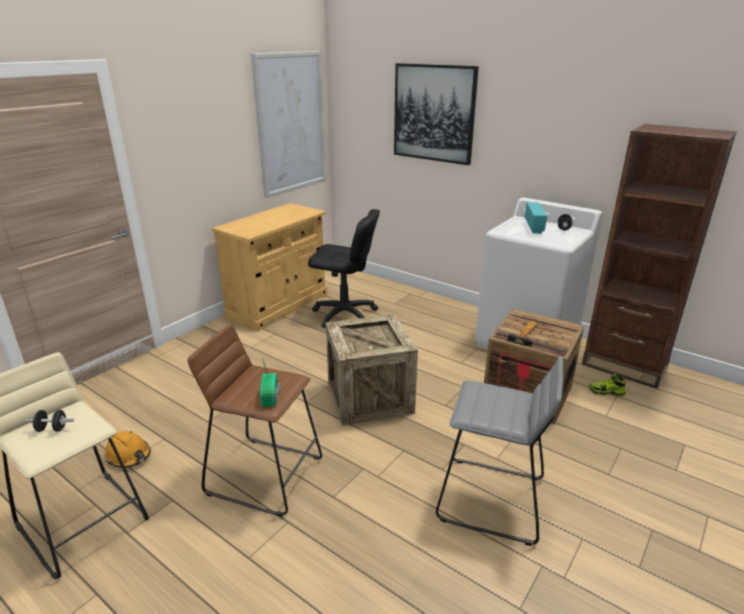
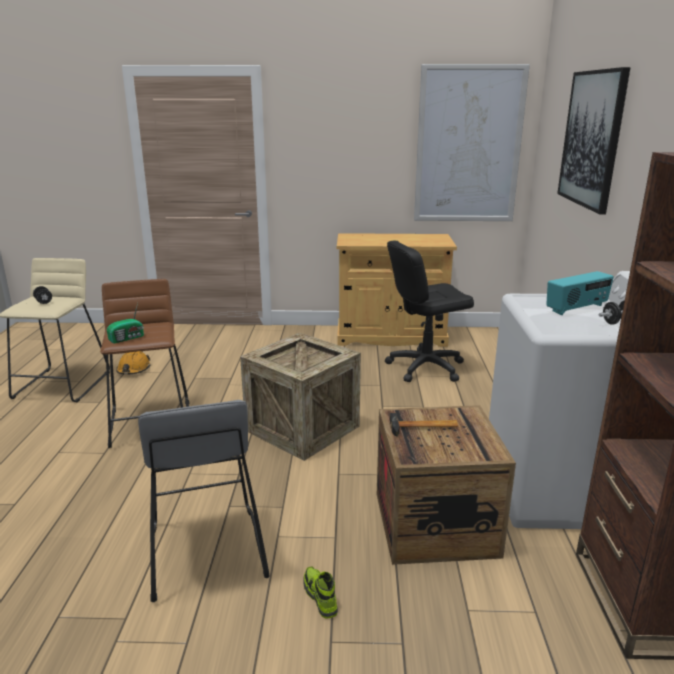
camera: 55 degrees right, 5 degrees down
black office chair [308,209,380,328] -> black office chair turned 90 degrees clockwise [385,241,474,382]
shoe [589,373,626,397] -> shoe moved to [303,566,338,618]

